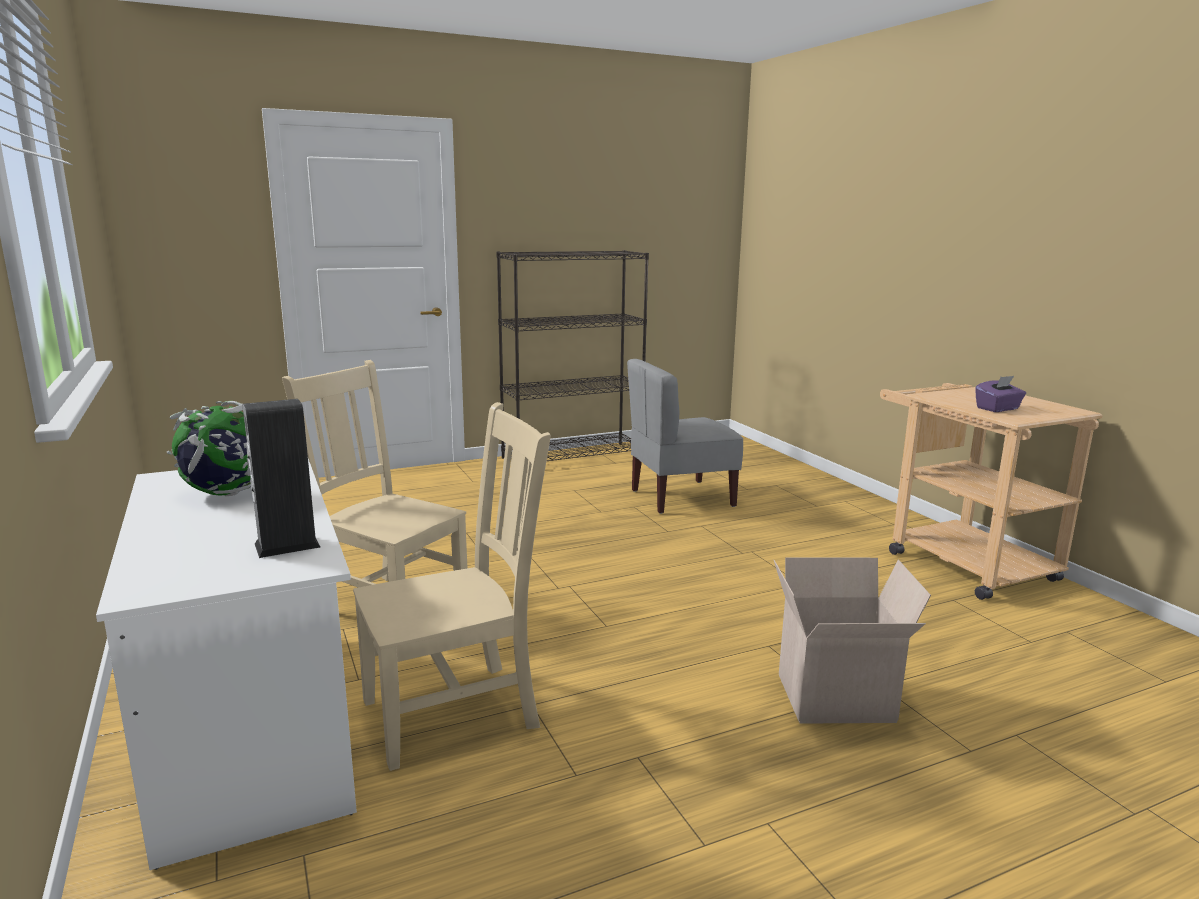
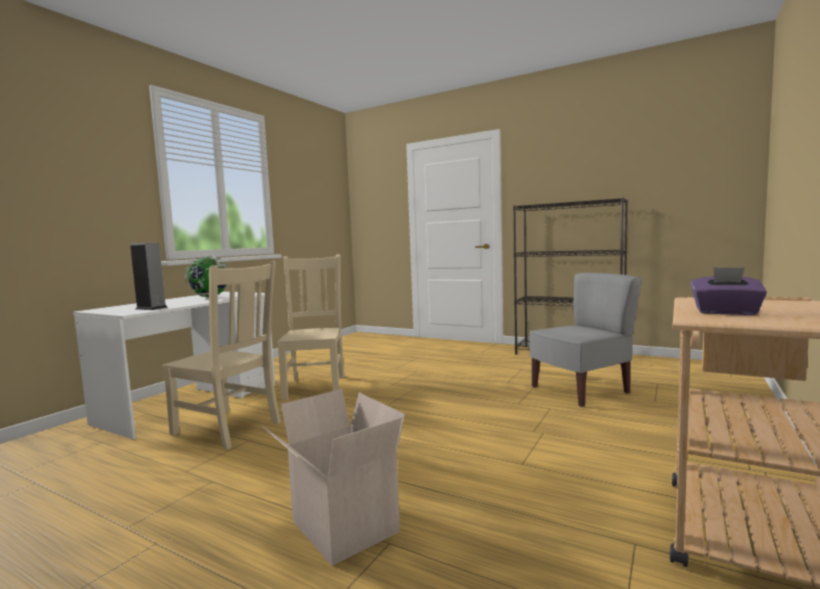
camera: 55 degrees right, 10 degrees down
grey chair [627,359,743,514] -> grey chair turned 120 degrees clockwise [529,273,642,407]

